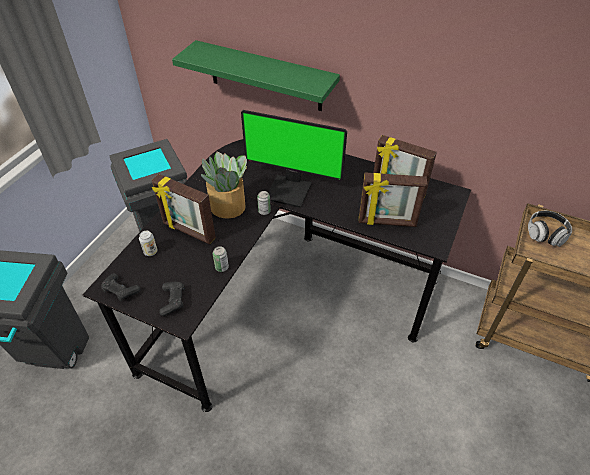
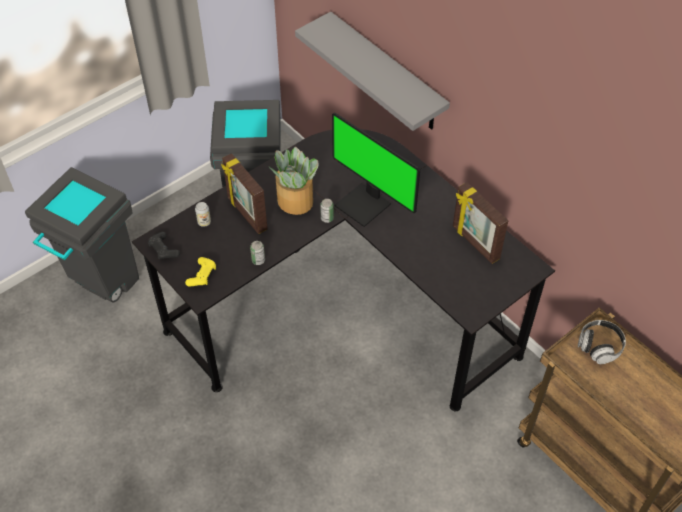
camera: 25 degrees right, 5 degrees up
black game controller [159,282,185,316] -> yellow game controller [185,257,216,287]
green shelf [172,40,340,111] -> grey shelf [295,12,450,131]
picture frame [359,173,427,227] -> none

